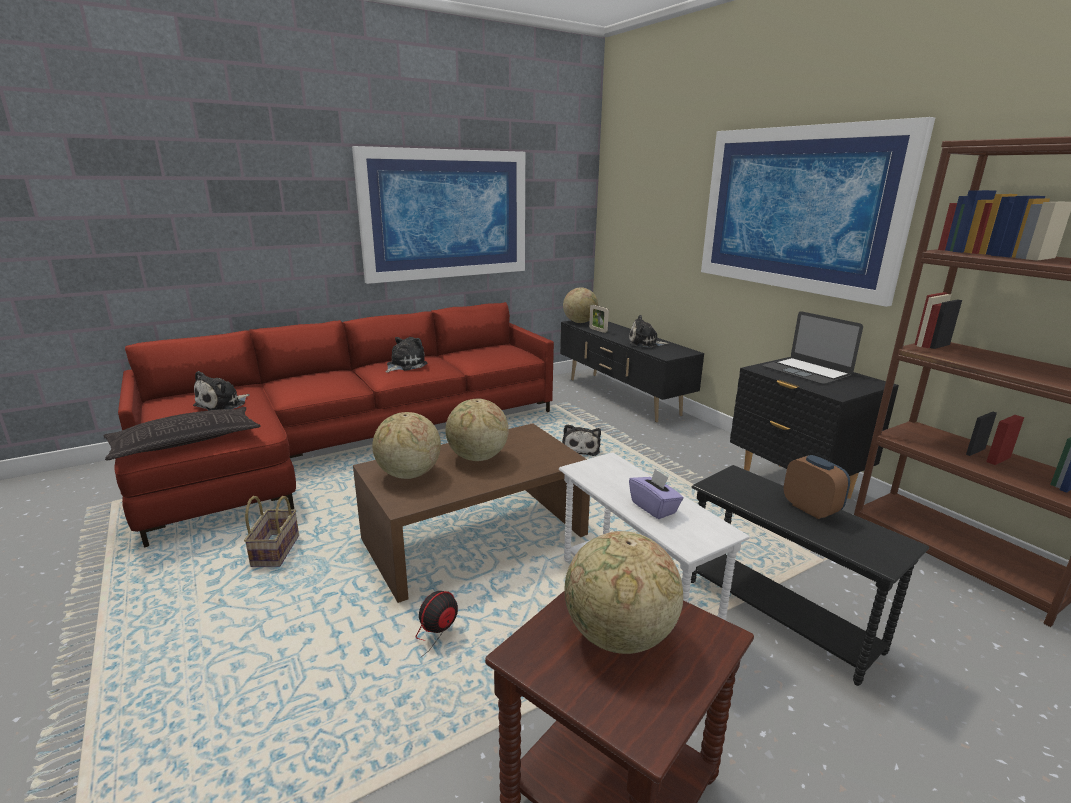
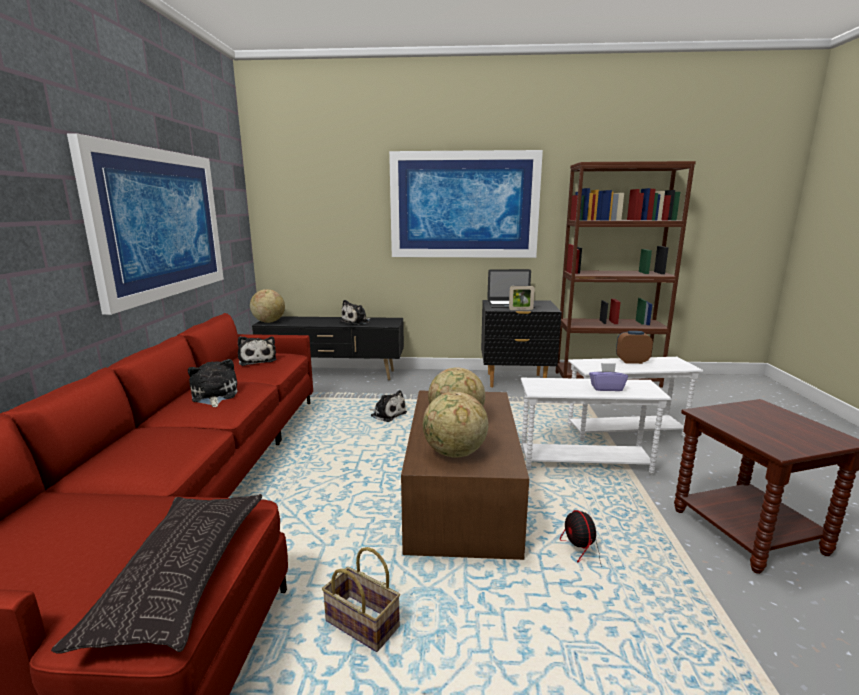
camera: 55 degrees left, 5 degrees down
plush toy [193,371,249,411] -> plush toy moved to [238,336,276,366]
globe [565,531,683,654] -> none
picture frame [589,305,609,333] -> picture frame moved to [509,286,535,310]
black side table [691,465,930,686] -> white side table [568,357,703,441]

